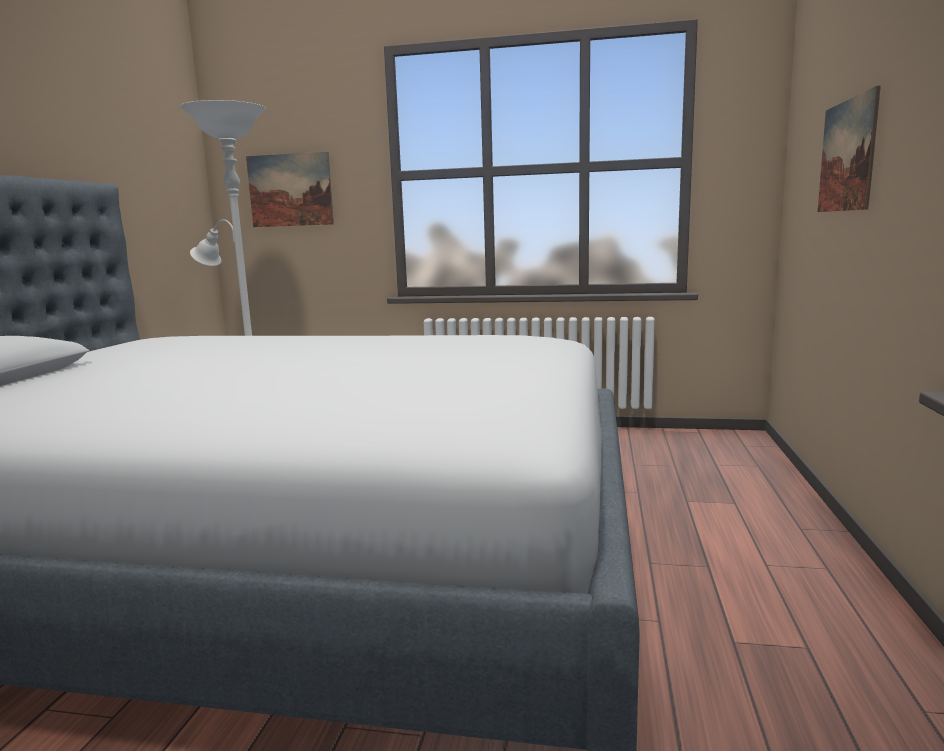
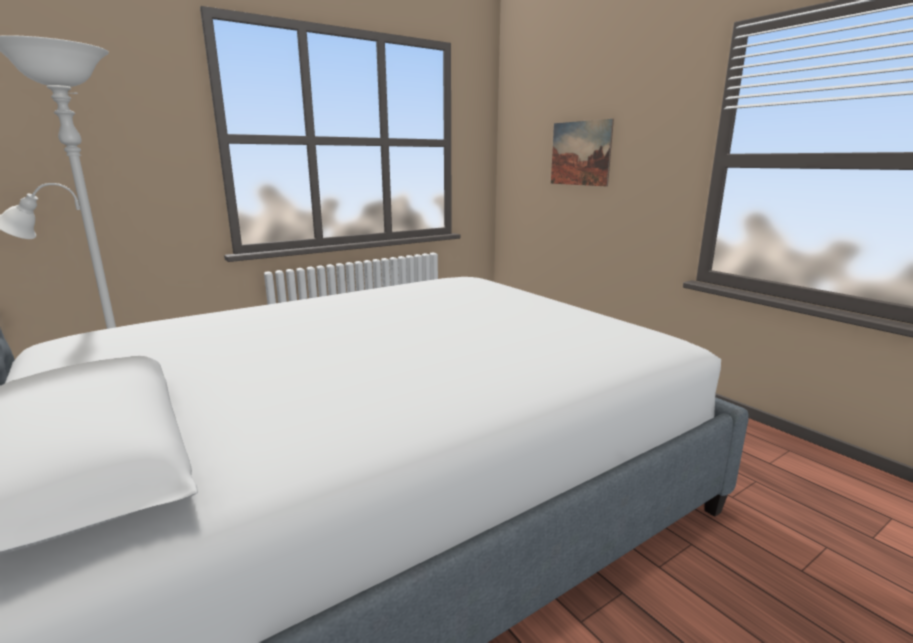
camera: 45 degrees left, 5 degrees up
picture [246,152,334,227] -> none

